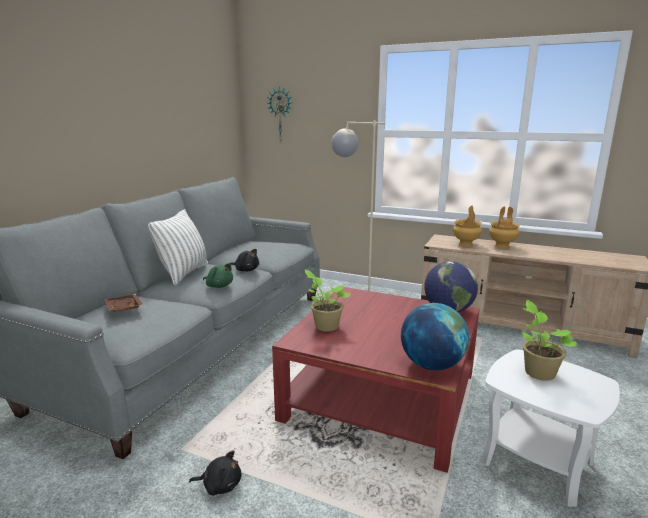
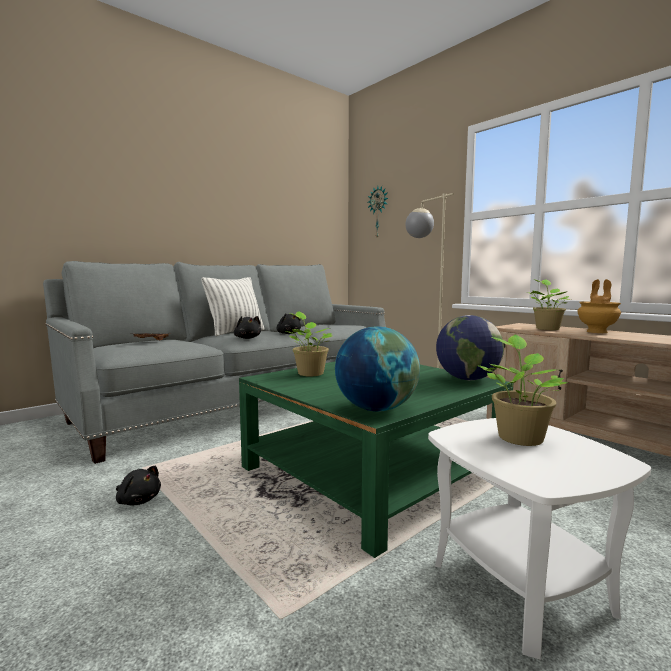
camera: 25 degrees right, 10 degrees down
green plush toy [203,263,233,288] -> black plush toy [234,316,261,339]
red coffee table [272,287,479,473] -> green coffee table [239,361,513,558]
brown vase [453,205,482,246] -> potted plant [527,279,570,330]

